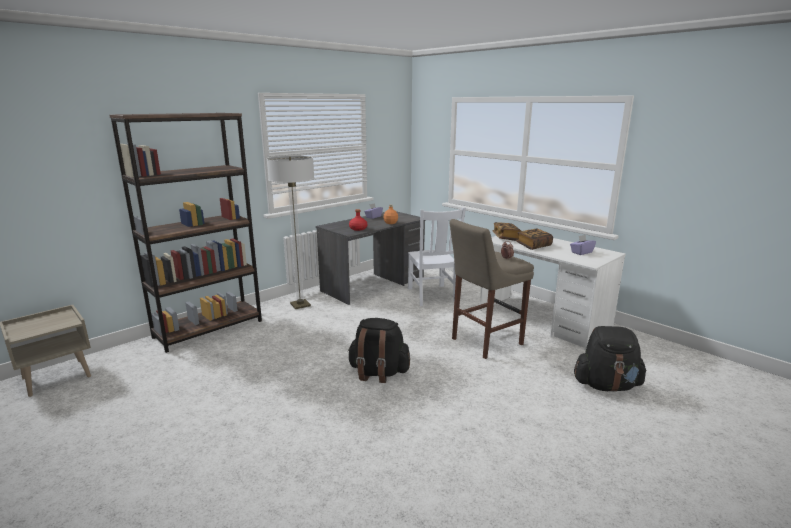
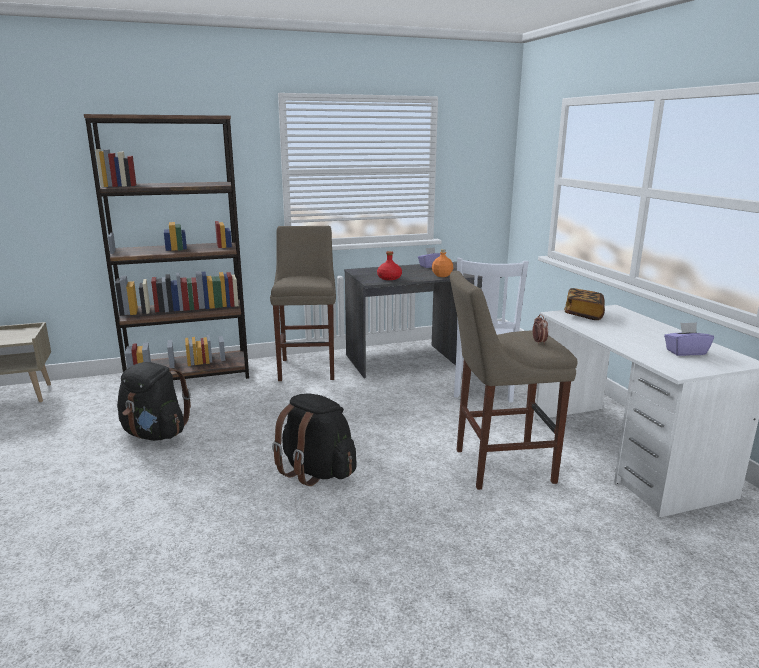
camera: 25 degrees right, 0 degrees up
floor lamp [266,155,314,309] -> beige stool [270,226,336,381]
book [516,229,553,250] -> none
black backpack [574,326,647,392] -> black backpack moved to [117,362,191,441]

